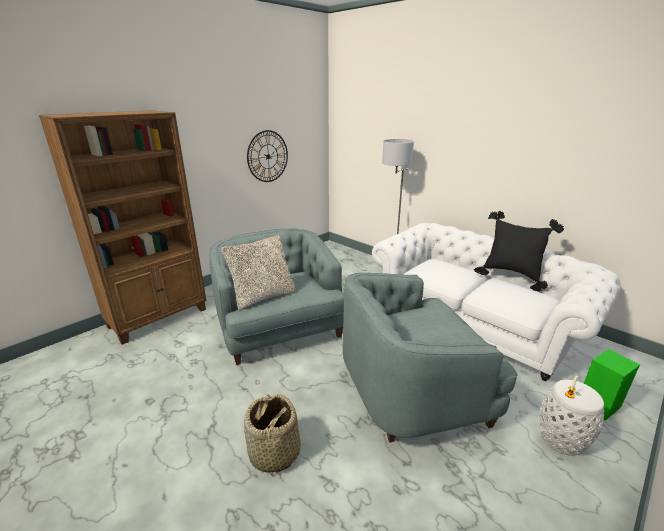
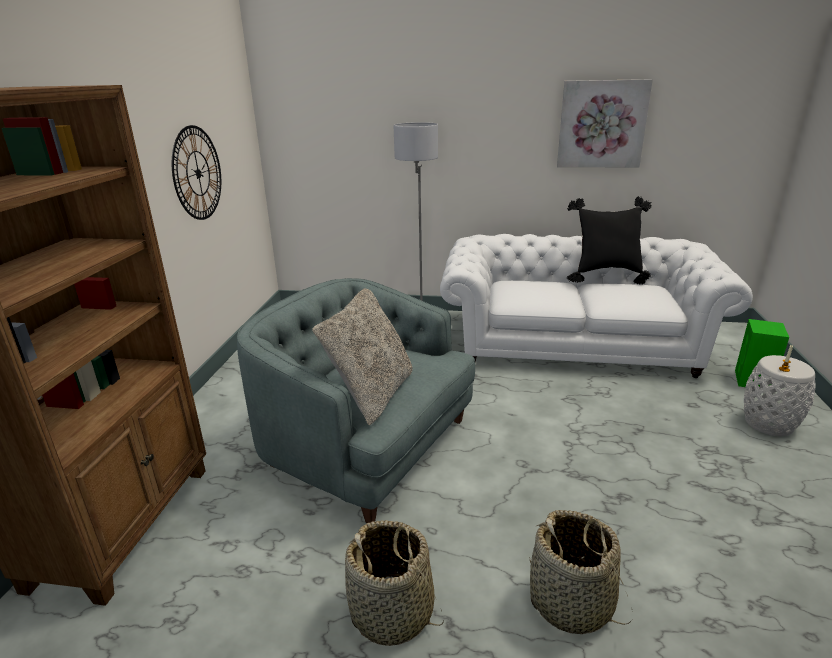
camera: 35 degrees left, 0 degrees up
grey armchair [343,273,517,443] -> none
none -> basket [345,520,444,646]
none -> picture [557,79,653,168]

